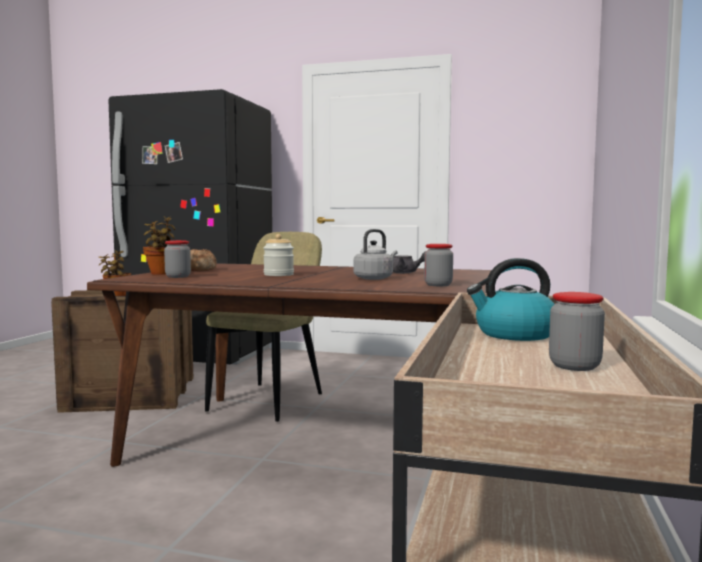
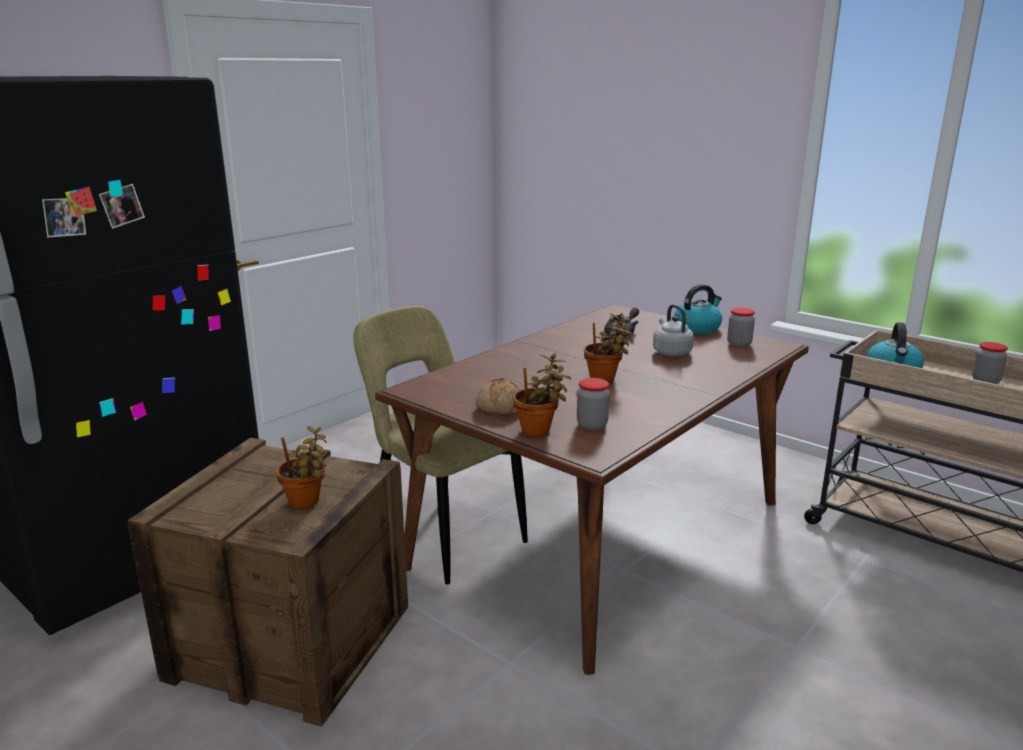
camera: 65 degrees left, 15 degrees up
jar [263,234,294,276] -> potted plant [584,313,633,383]
none -> kettle [674,284,722,334]

